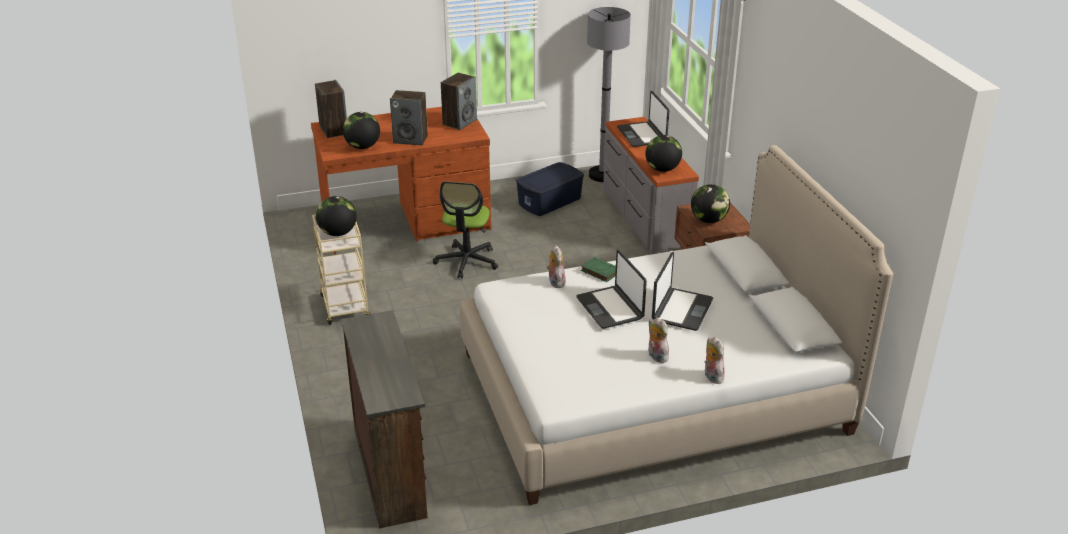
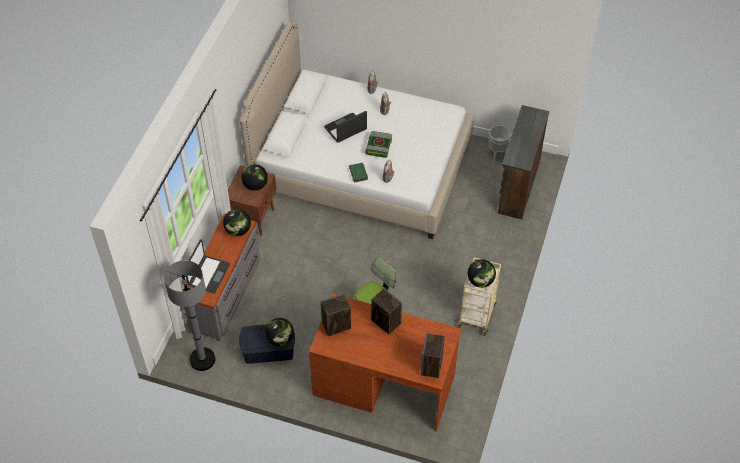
camera: 145 degrees left, 20 degrees up
globe [343,112,380,149] -> globe moved to [265,318,294,346]
laptop [576,250,647,329] -> book [365,131,392,158]
none -> grey planter [489,125,511,162]

